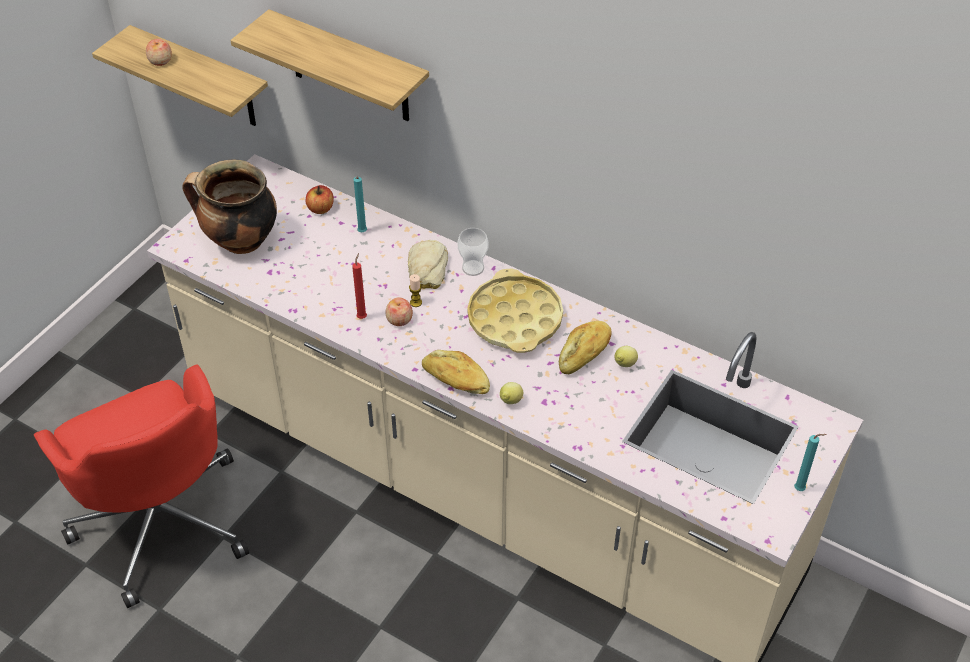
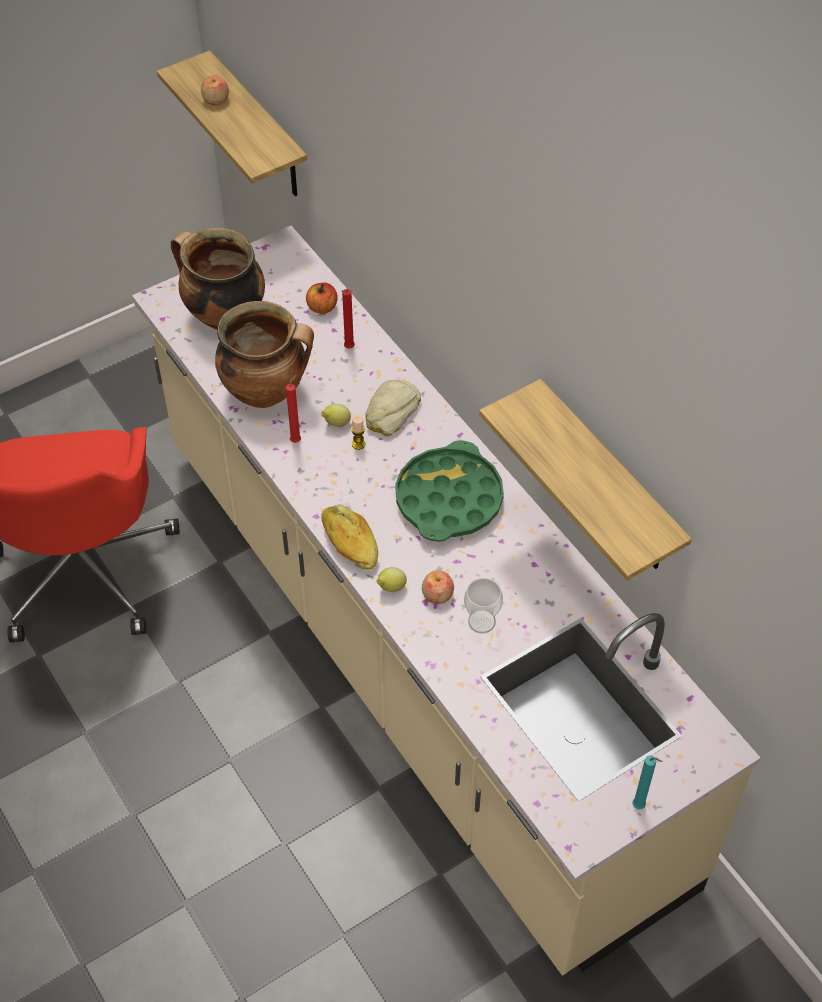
camera: 25 degrees right, 5 degrees up
shelf [230,9,429,121] -> shelf moved to [479,379,692,580]
turquoise candle [354,177,367,232] -> red candle [341,289,355,349]
apple [385,297,413,326] -> apple moved to [422,570,454,604]
cup [458,228,488,276] -> cup moved to [464,578,503,633]
yellow tray [467,269,563,353] -> green tray [395,440,504,542]
bread [559,321,612,374] -> none
lemon [614,346,638,367] -> lemon moved to [321,404,351,427]
none -> cooking pot [215,301,314,408]

